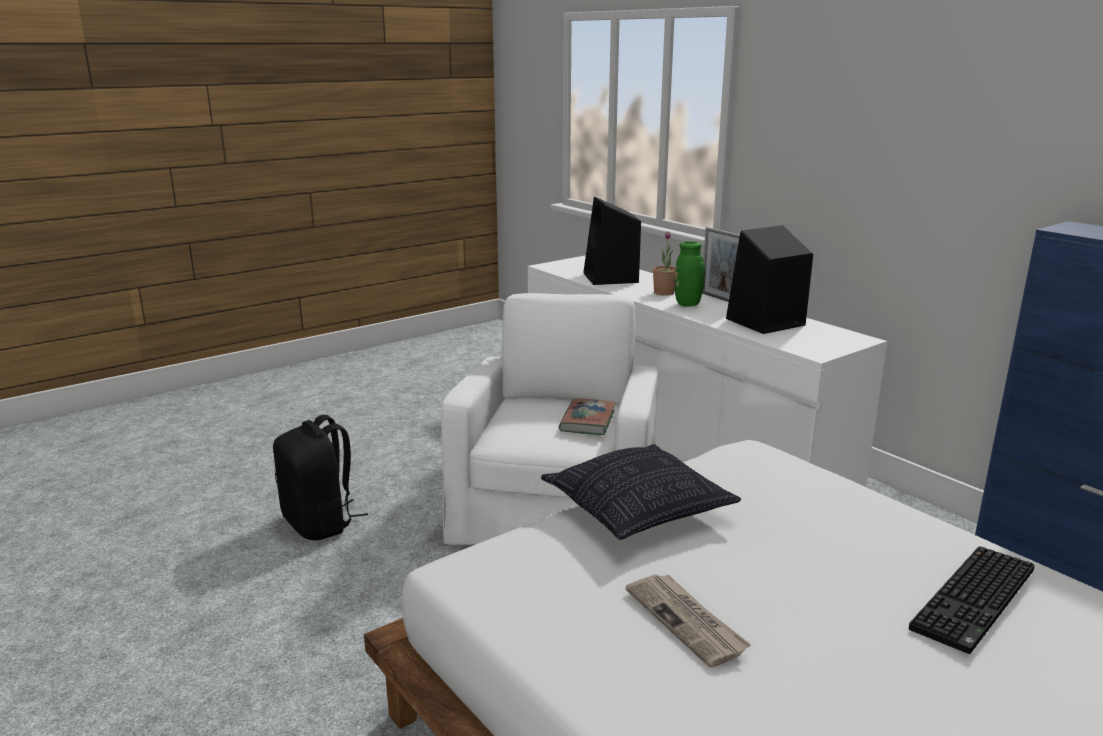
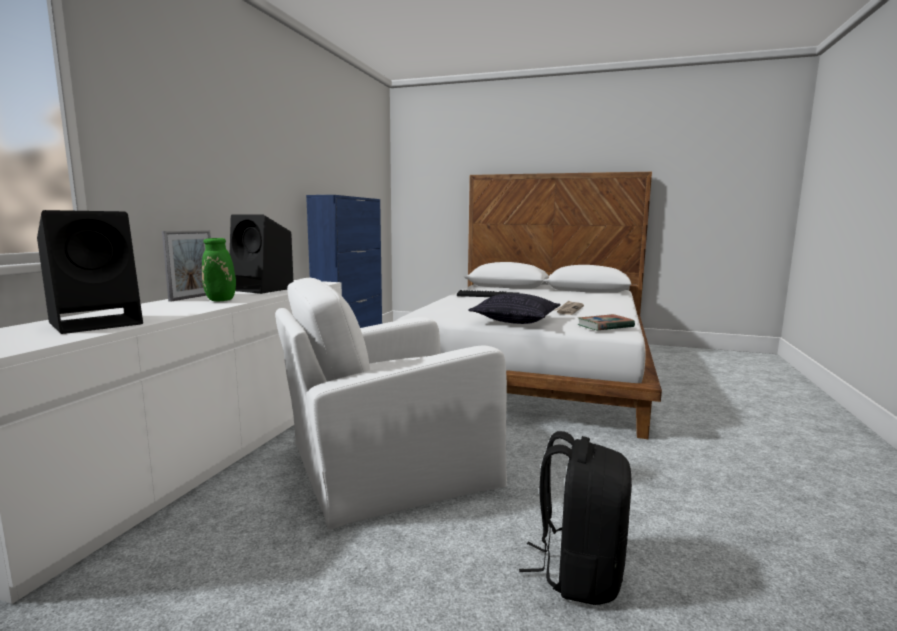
camera: 125 degrees left, 10 degrees down
book [559,398,616,435] -> book moved to [578,314,635,331]
potted plant [653,231,676,296] -> none

